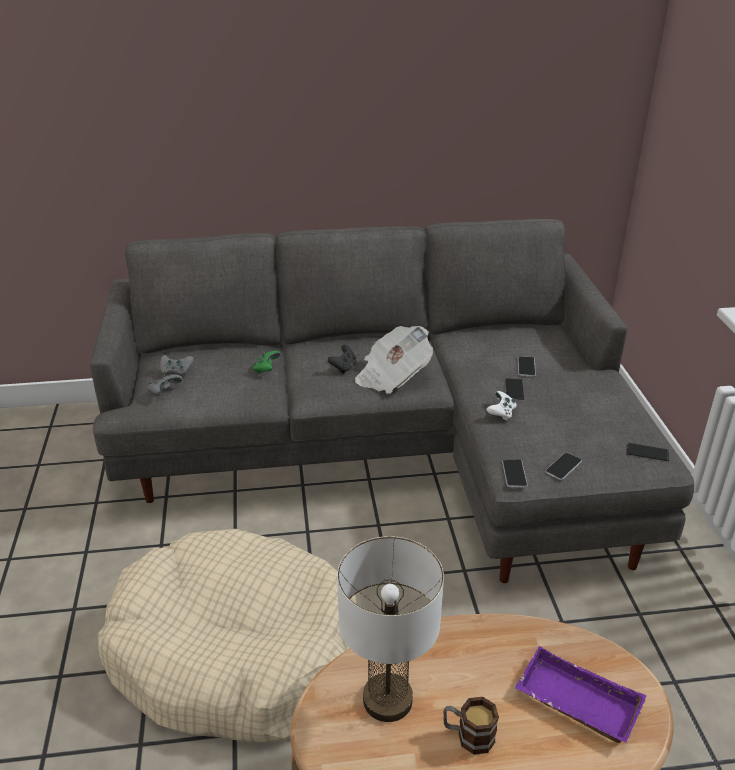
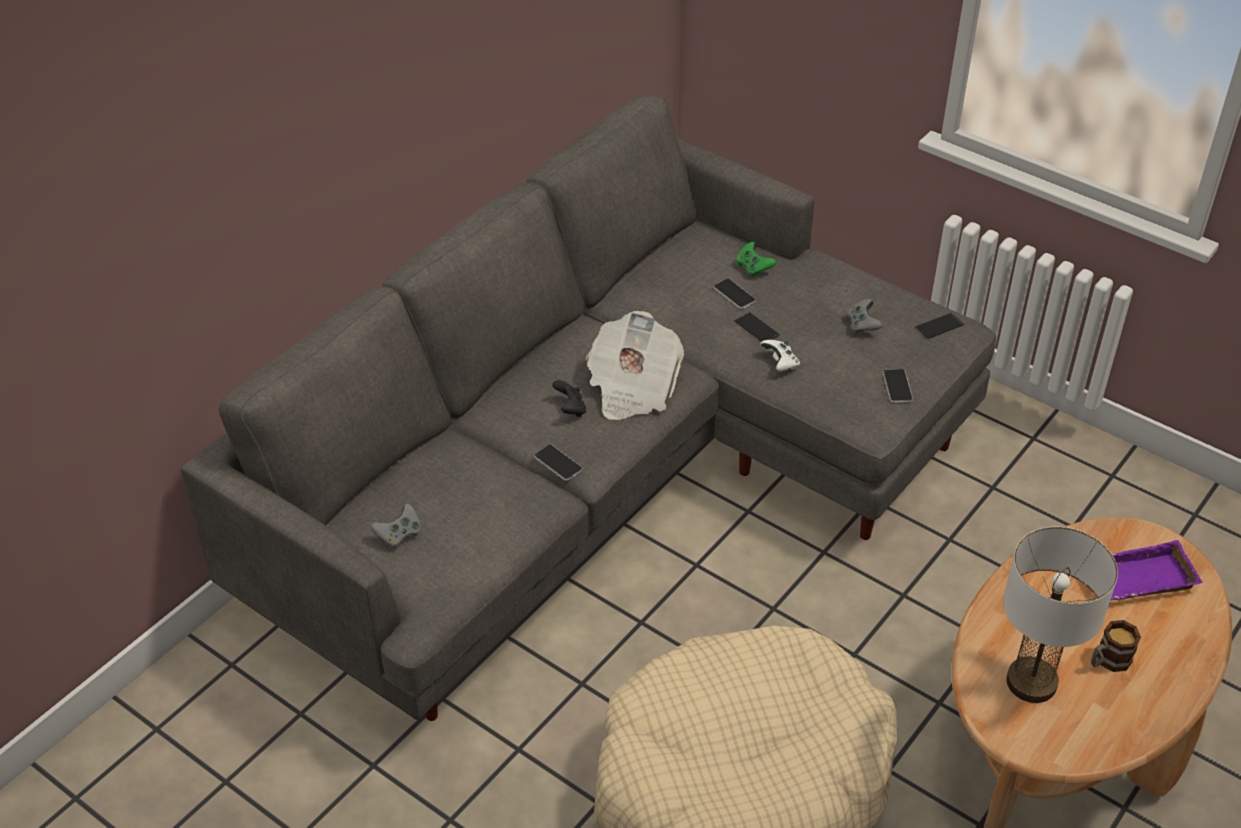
camera: 45 degrees left, 10 degrees up
grey game controller [148,374,183,395] -> grey game controller moved to [846,299,883,334]
green game controller [253,351,281,373] -> green game controller moved to [735,242,776,277]
phone [502,459,527,487] -> phone moved to [534,444,583,481]

